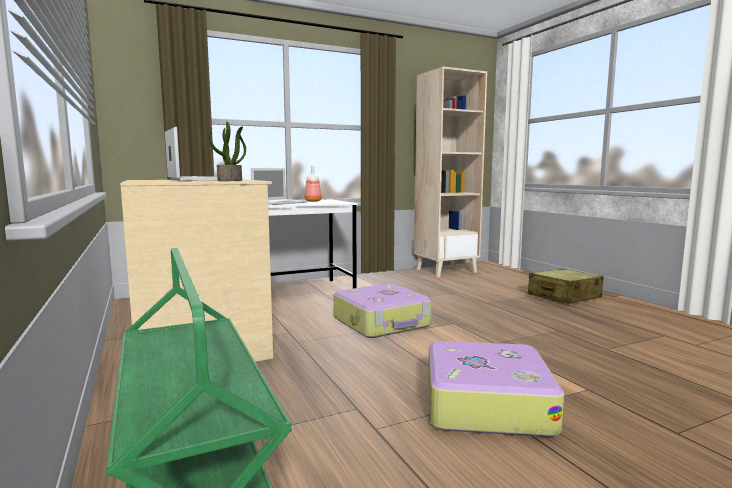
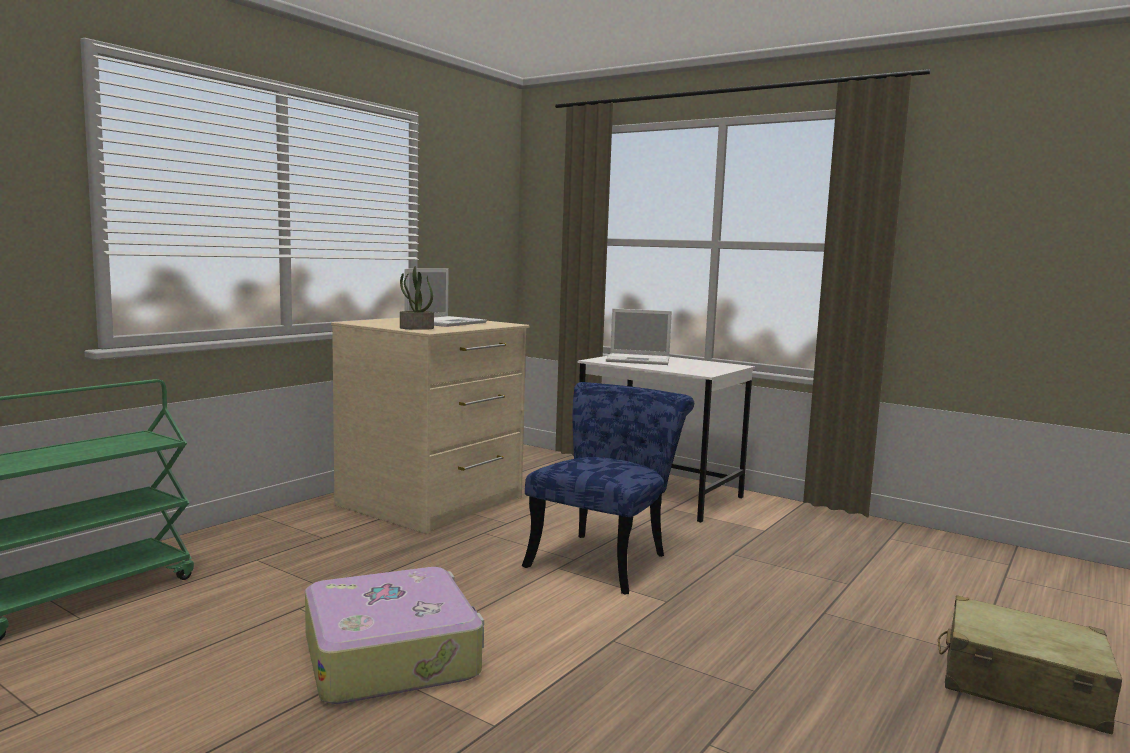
camera: 60 degrees right, 0 degrees up
bottle [305,166,322,202] -> none
suitcase [334,284,432,338] -> blue chair [522,382,694,595]
beige bookcase [414,66,487,277] -> none

